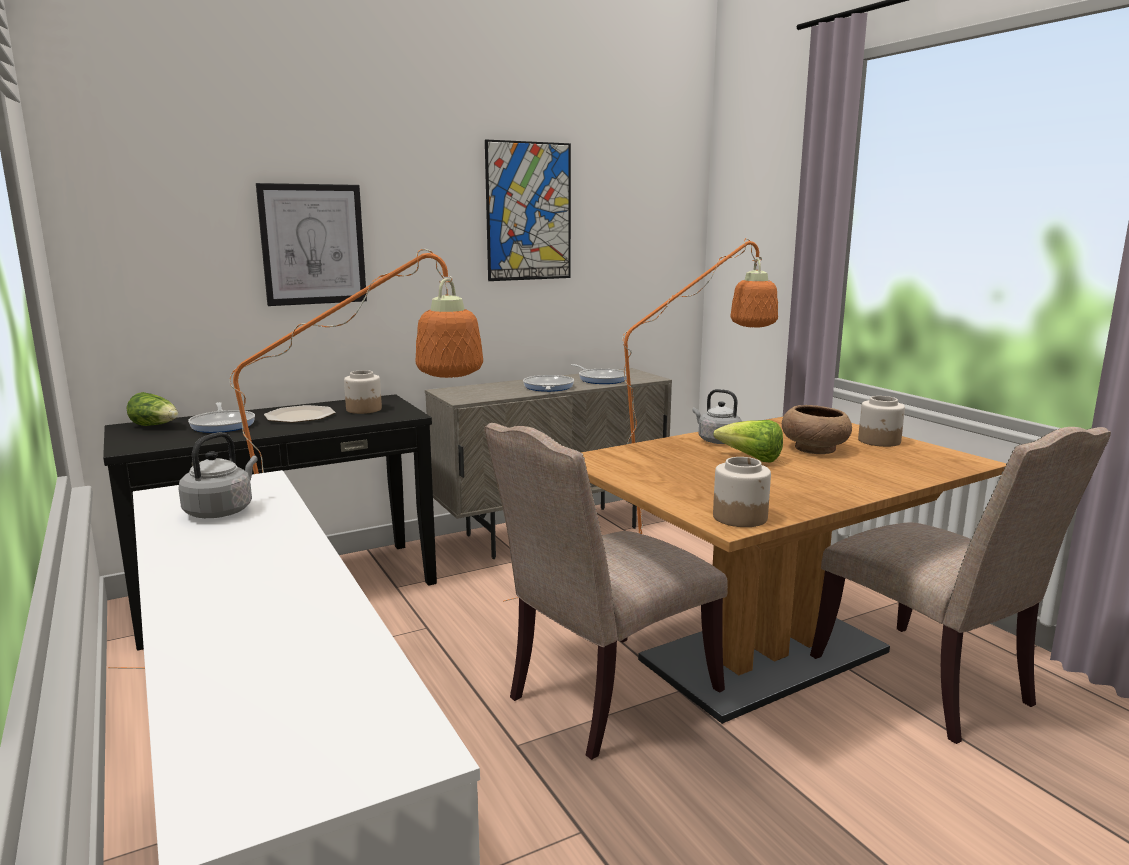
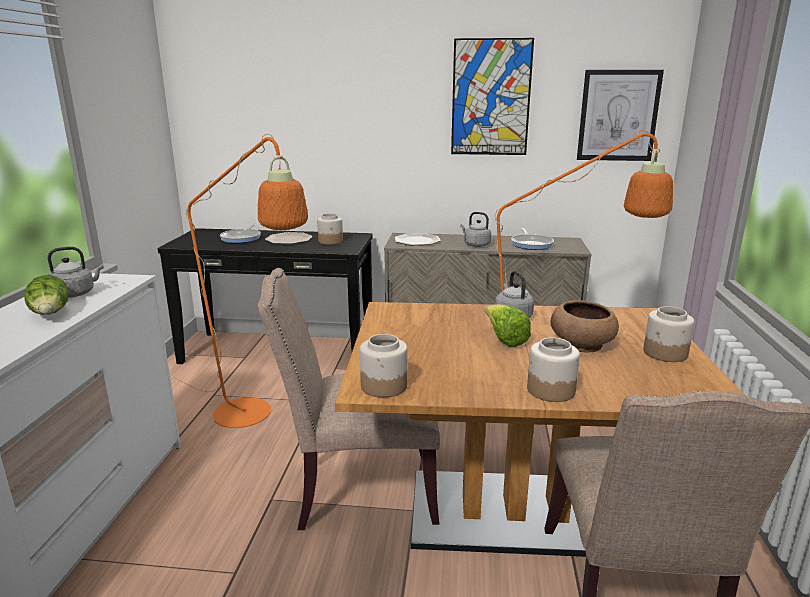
camera: 35 degrees right, 5 degrees up
lettuce [127,392,178,426] -> lettuce moved to [24,275,68,315]
picture [256,183,367,306] -> picture moved to [577,70,664,161]
frying pan [523,375,574,392] -> grey kettle [460,212,491,247]
none -> plate [394,233,441,245]
none -> jar [527,337,580,402]

